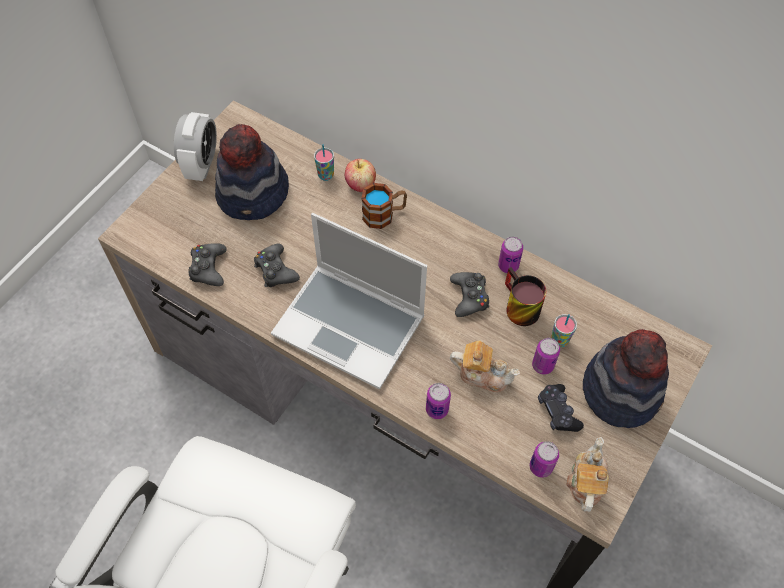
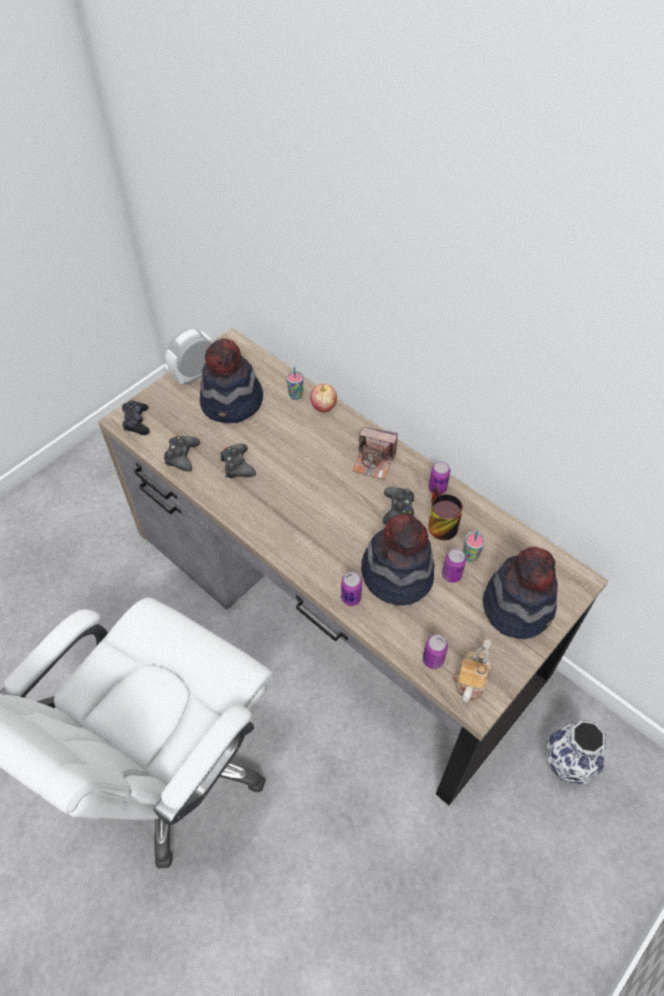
camera: 10 degrees right, 5 degrees down
alarm clock [174,112,217,181] -> alarm clock turned 150 degrees counterclockwise [166,329,214,385]
laptop [271,213,427,390] -> none
mug [361,183,407,229] -> none
teapot [450,341,520,392] -> hat [361,514,434,606]
black game controller [538,384,584,432] -> black game controller moved to [122,400,150,435]
none -> camera [353,427,398,480]
none -> vase [546,720,606,785]

